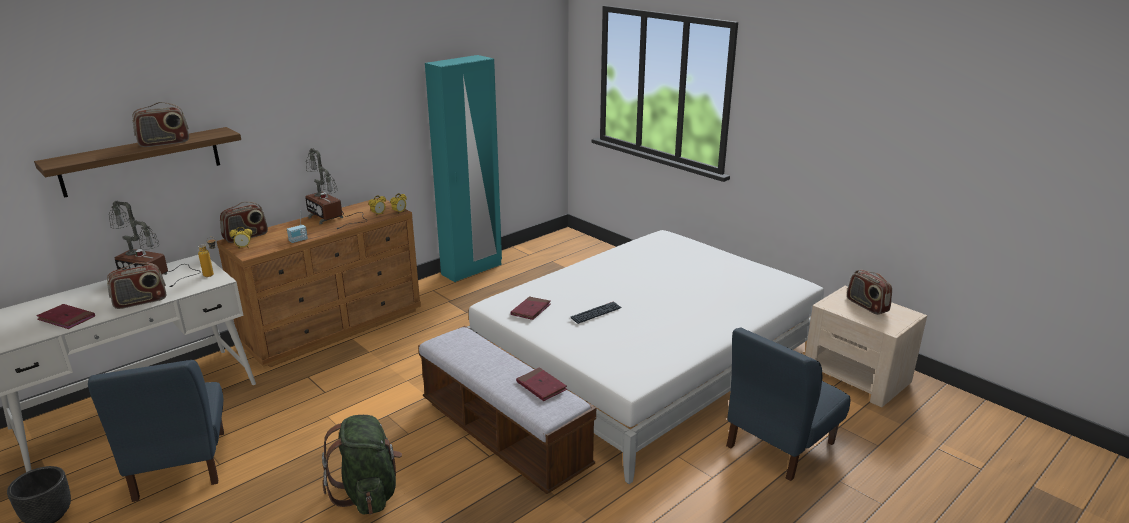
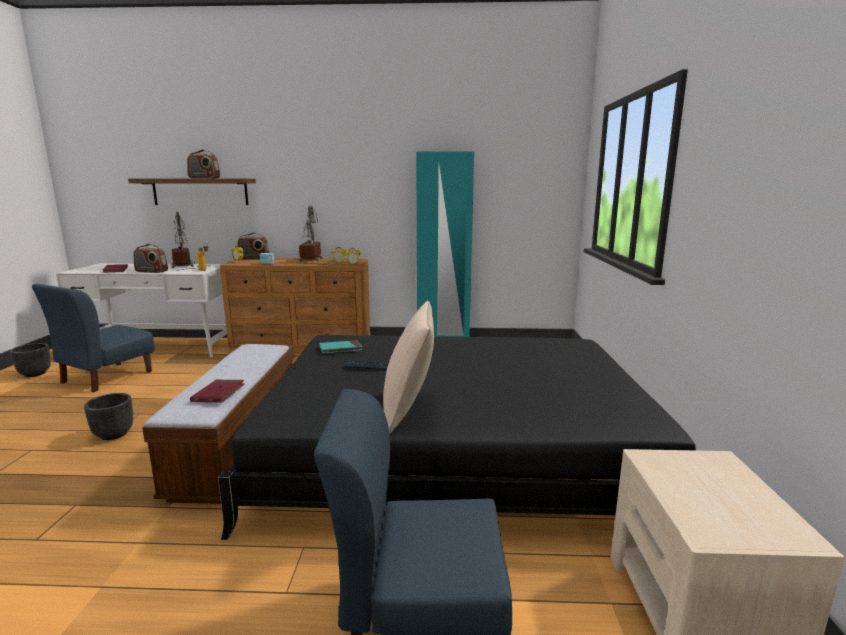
camera: 45 degrees right, 10 degrees down
green backpack [322,415,402,514] -> black planter [84,393,133,440]
white bed [460,230,824,484] -> black bed [218,335,696,540]
red book [511,297,551,320] -> turquoise book [319,340,362,353]
radio [847,270,892,315] -> none
none -> beige pillow [383,301,434,434]

